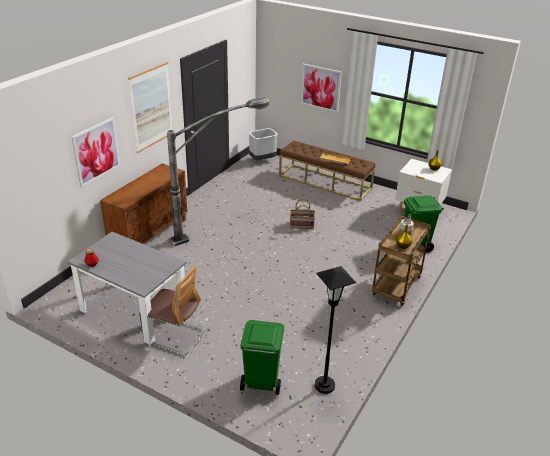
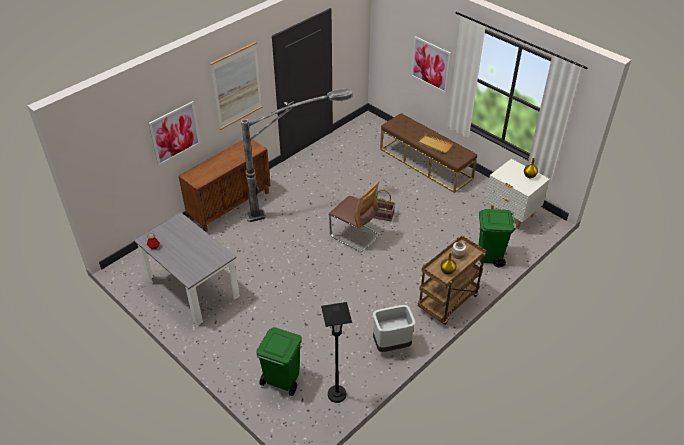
camera: 15 degrees right, 10 degrees up
chair [139,263,205,356] -> chair moved to [328,181,380,252]
grey trash can [249,128,278,160] -> grey trash can moved to [373,305,415,352]

